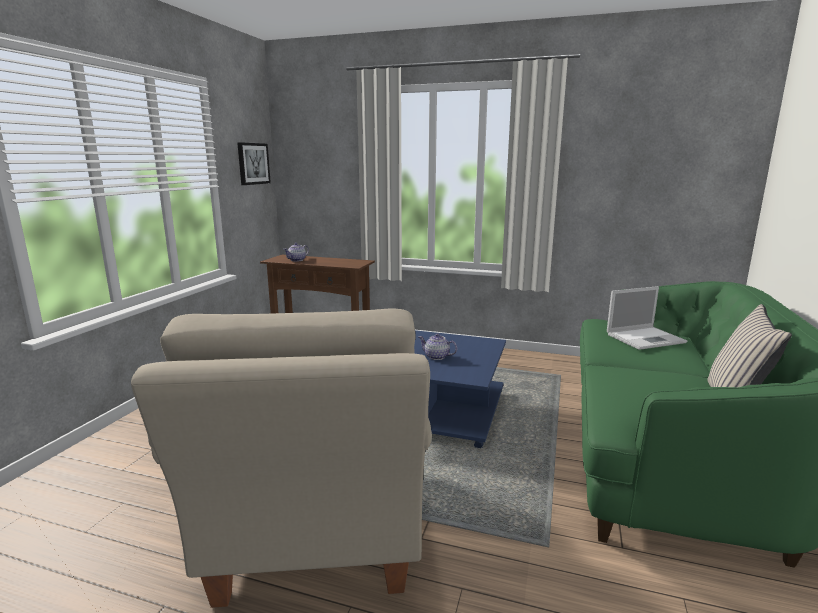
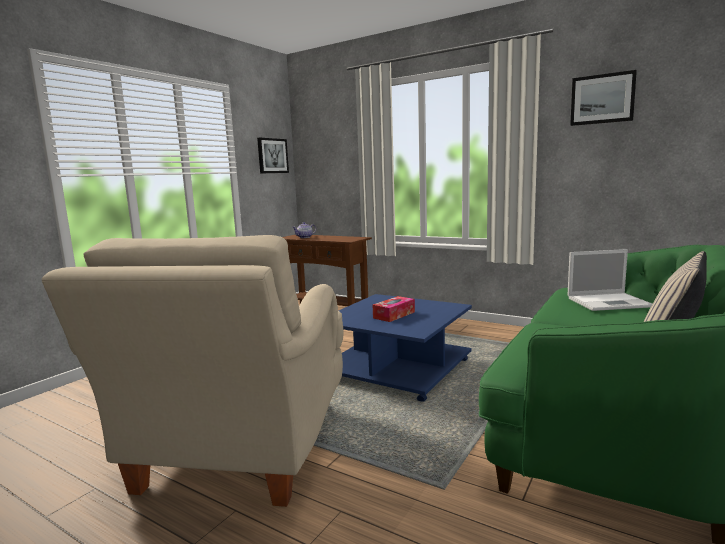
camera: 15 degrees right, 5 degrees down
teapot [418,333,457,360] -> tissue box [373,296,415,322]
none -> picture [570,70,637,126]

